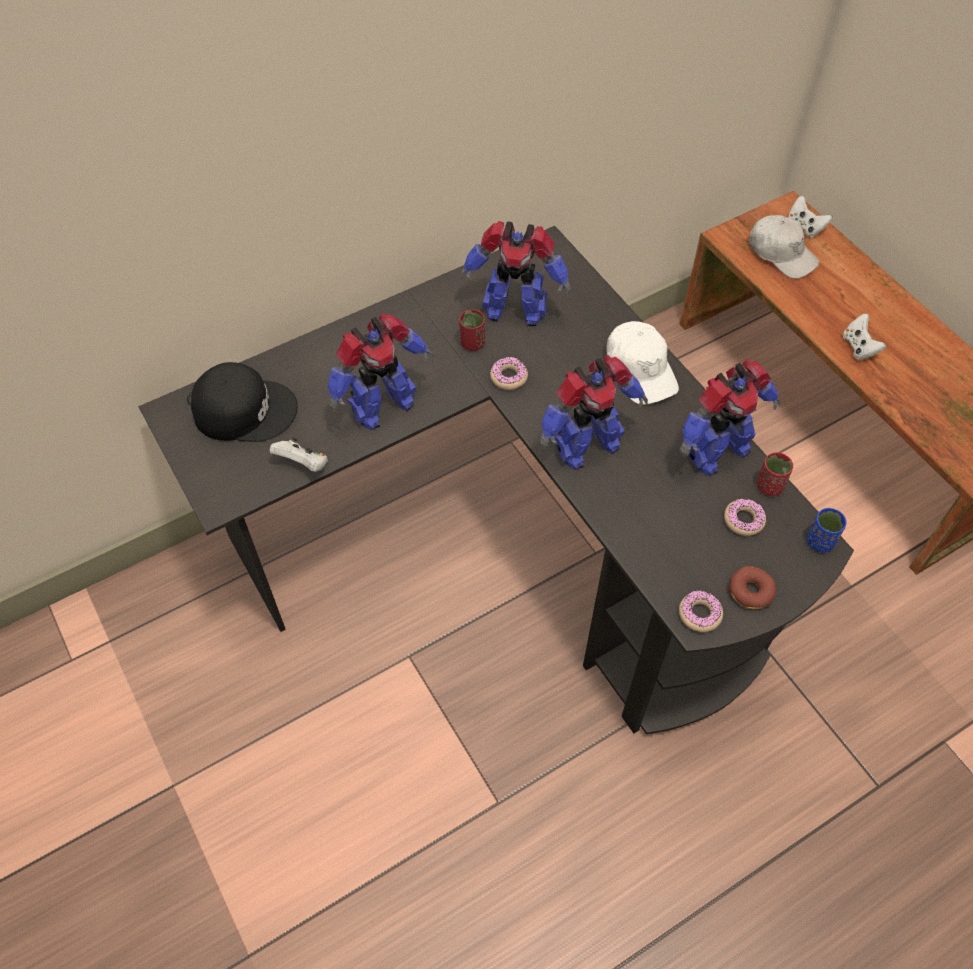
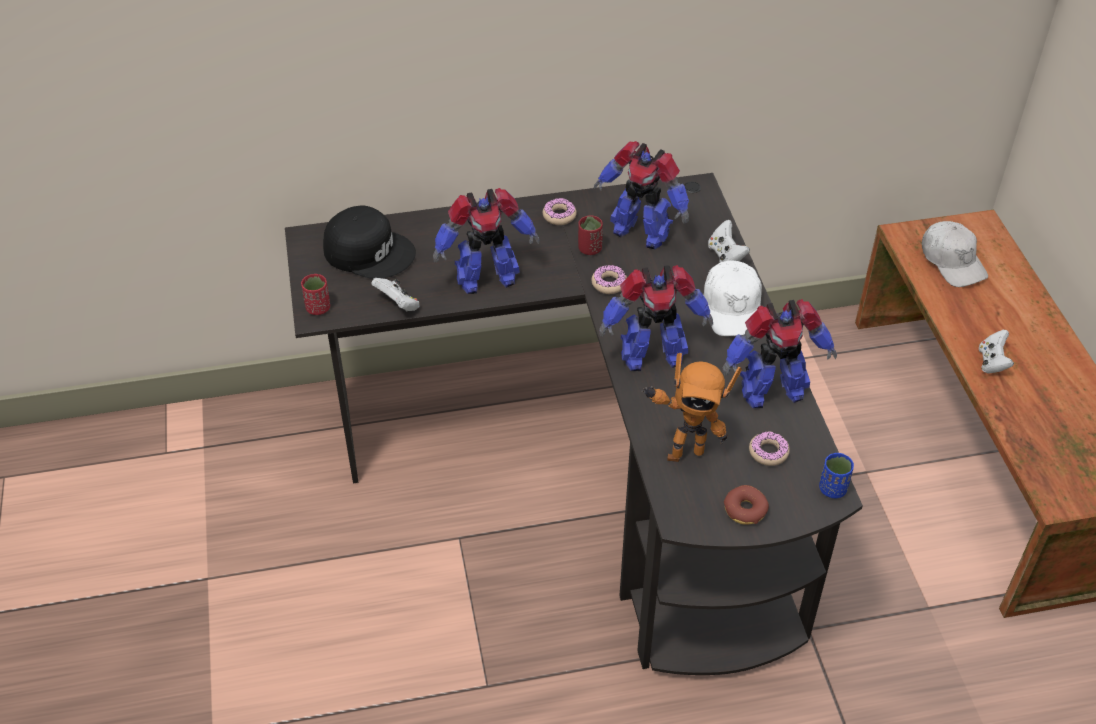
camera: 20 degrees right, 10 degrees down
donut [679,590,723,632] -> donut moved to [543,198,577,225]
red cup [757,452,793,496] -> red cup moved to [301,274,330,315]
white game controller [788,195,832,237] -> white game controller moved to [708,220,750,263]
none -> toy robot [641,353,742,462]

